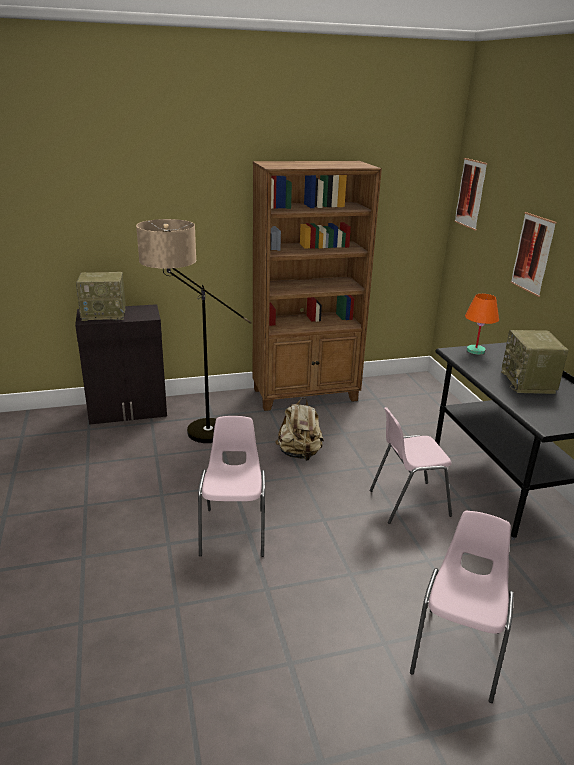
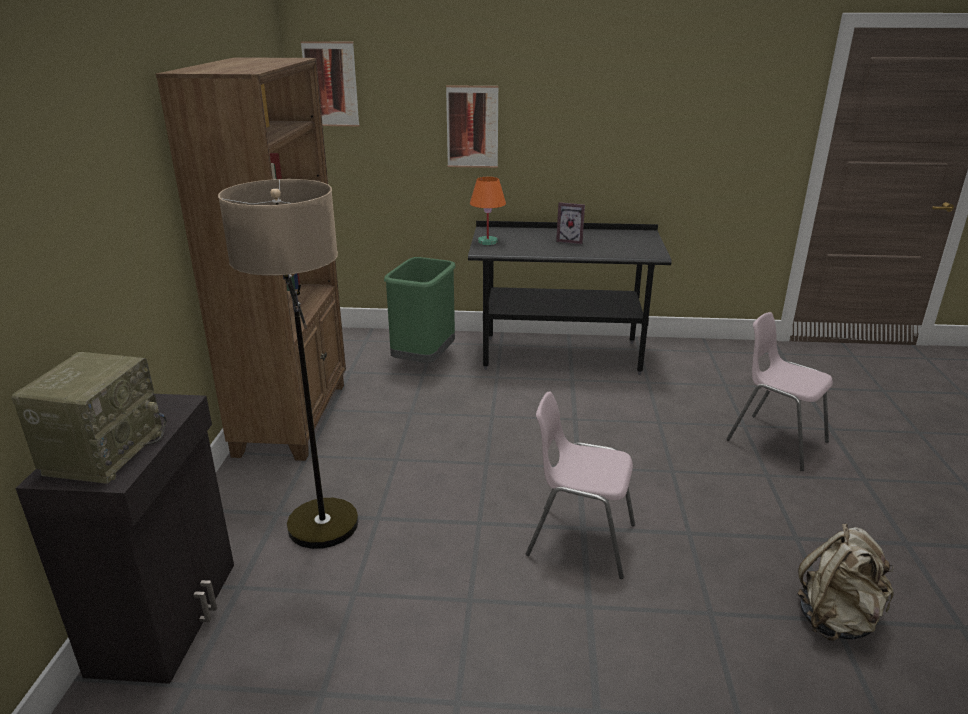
camera: 70 degrees left, 0 degrees up
beige backpack [275,398,324,461] -> beige backpack moved to [797,524,894,641]
pink chair [370,407,452,524] -> none
radio [501,330,569,394] -> picture frame [556,202,585,244]
none -> green trash can [384,257,456,363]

